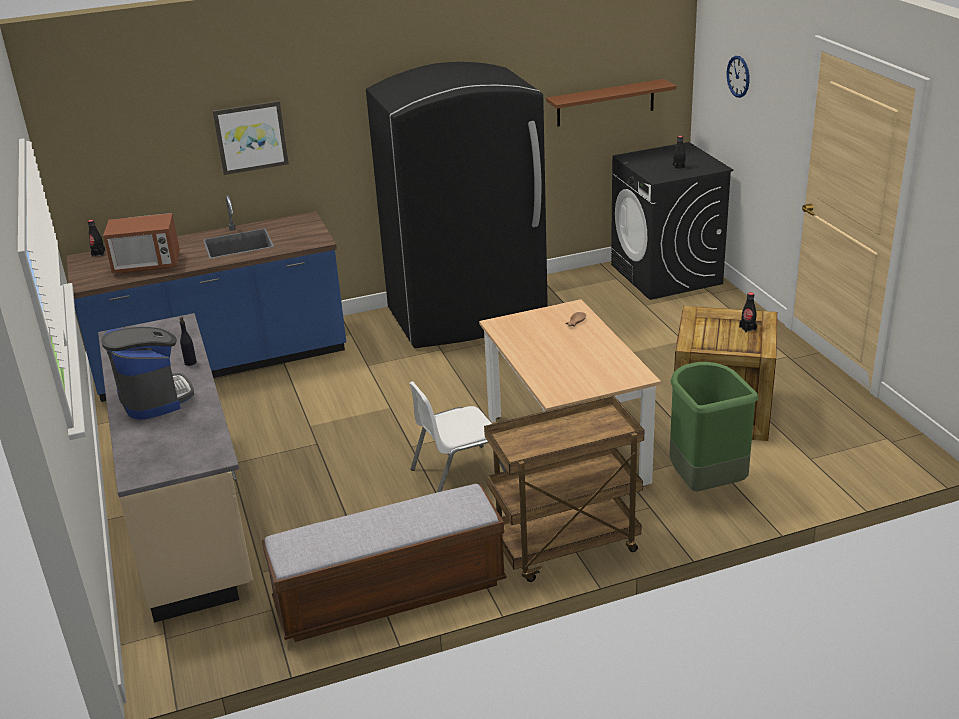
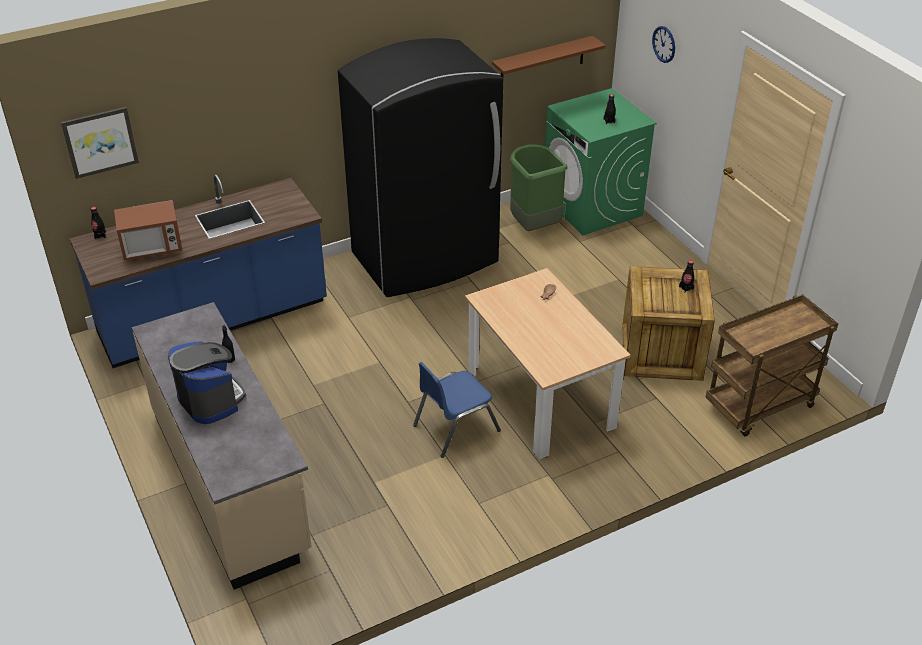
camera: 10 degrees left, 10 degrees up
picture [213,101,289,175] -> picture moved to [61,107,139,179]
bench [262,484,506,642] -> none
white chair [409,381,507,492] -> blue chair [413,362,501,458]
brown cart [484,395,644,582] -> brown cart moved to [706,294,838,436]
black washing machine [611,142,733,300] -> green washing machine [545,88,657,235]
green trash can [669,362,758,492] -> green trash can moved to [510,145,567,231]

